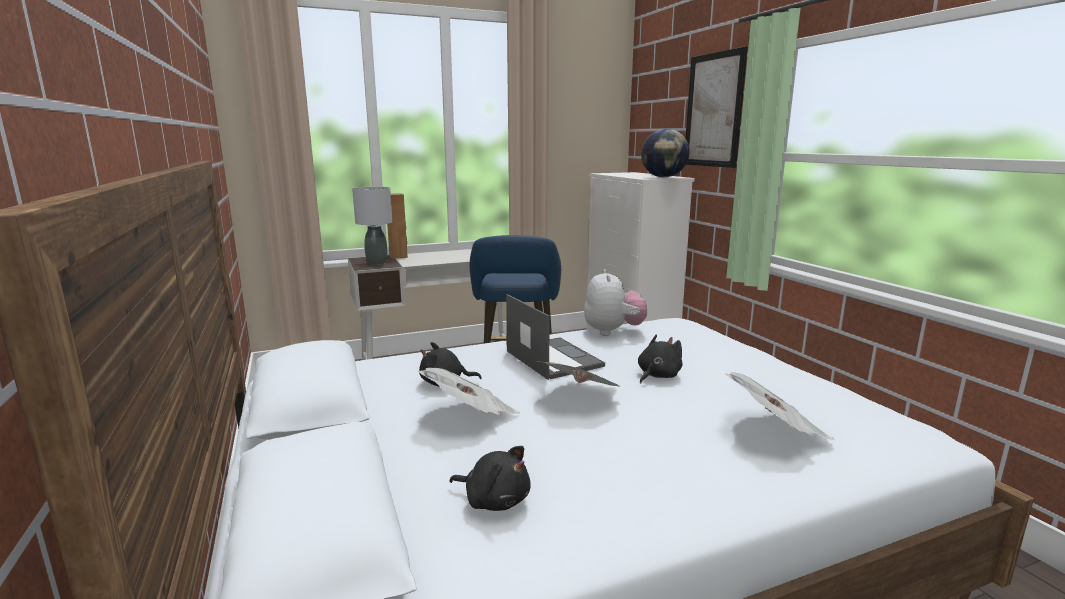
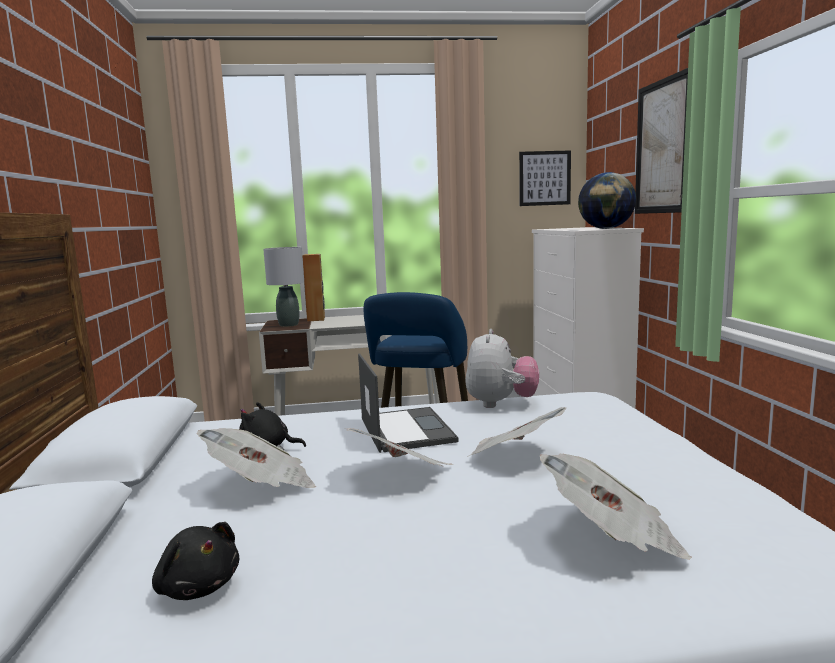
camera: 15 degrees right, 5 degrees down
black plush toy [638,335,683,383] -> newspaper [467,407,566,457]
none -> picture [519,150,571,206]

